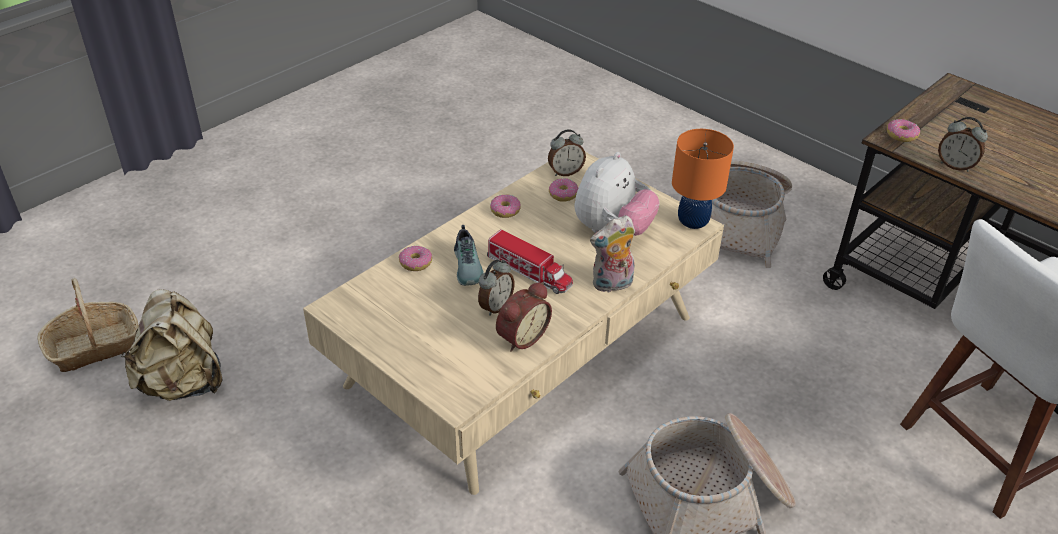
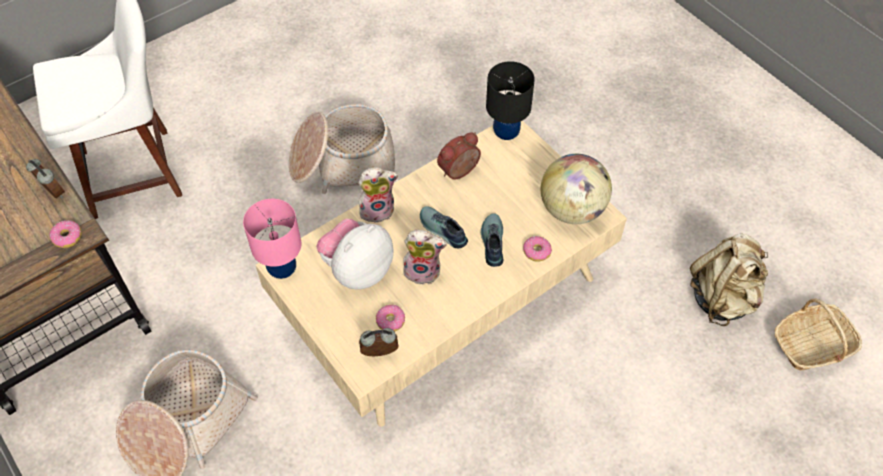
camera: 170 degrees left, 15 degrees up
alarm clock [478,260,514,316] -> none
toy truck [487,229,573,294] -> shoe [420,206,468,249]
donut [490,195,521,218] -> none
orange table lamp [672,129,734,229] -> pink table lamp [243,199,301,279]
none -> plush toy [403,230,447,285]
none -> black table lamp [486,61,535,140]
none -> globe [541,154,612,224]

